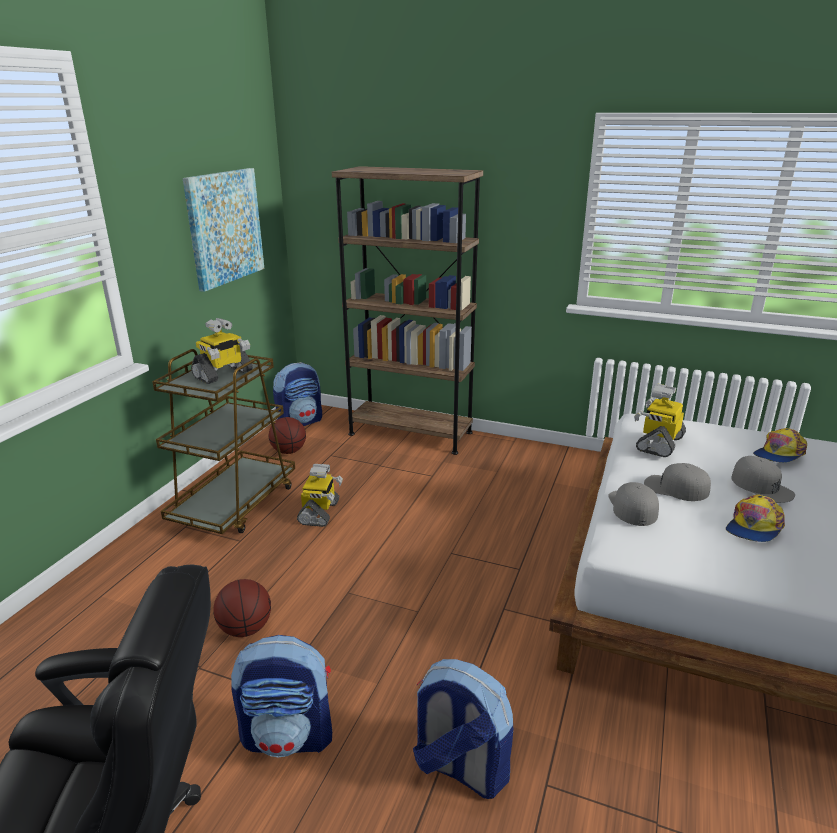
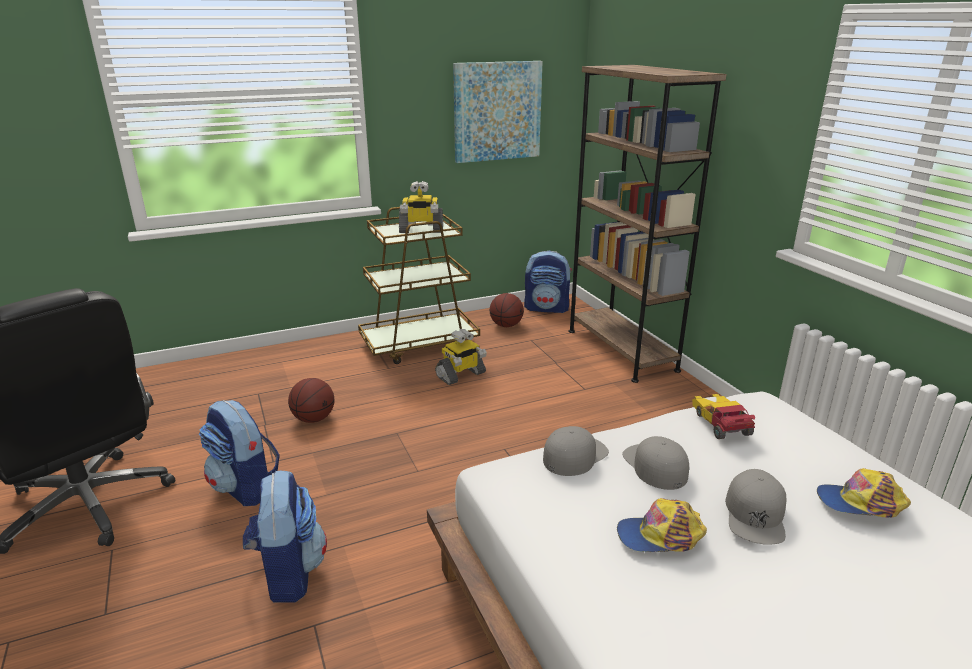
camera: 45 degrees right, 0 degrees up
toy robot [634,384,686,457] -> toy car [692,394,755,439]

